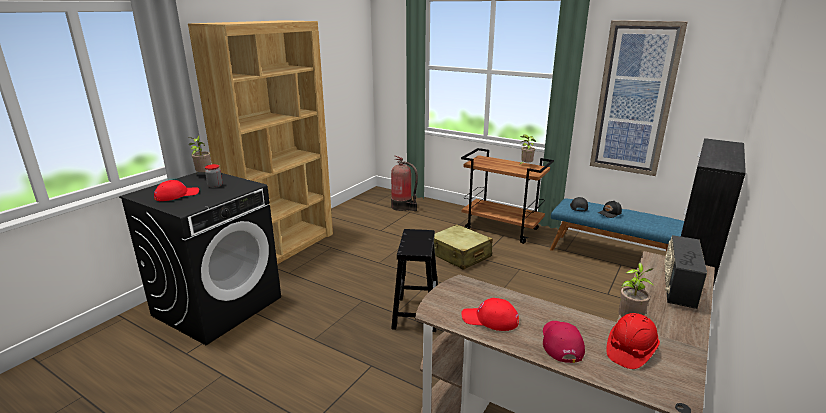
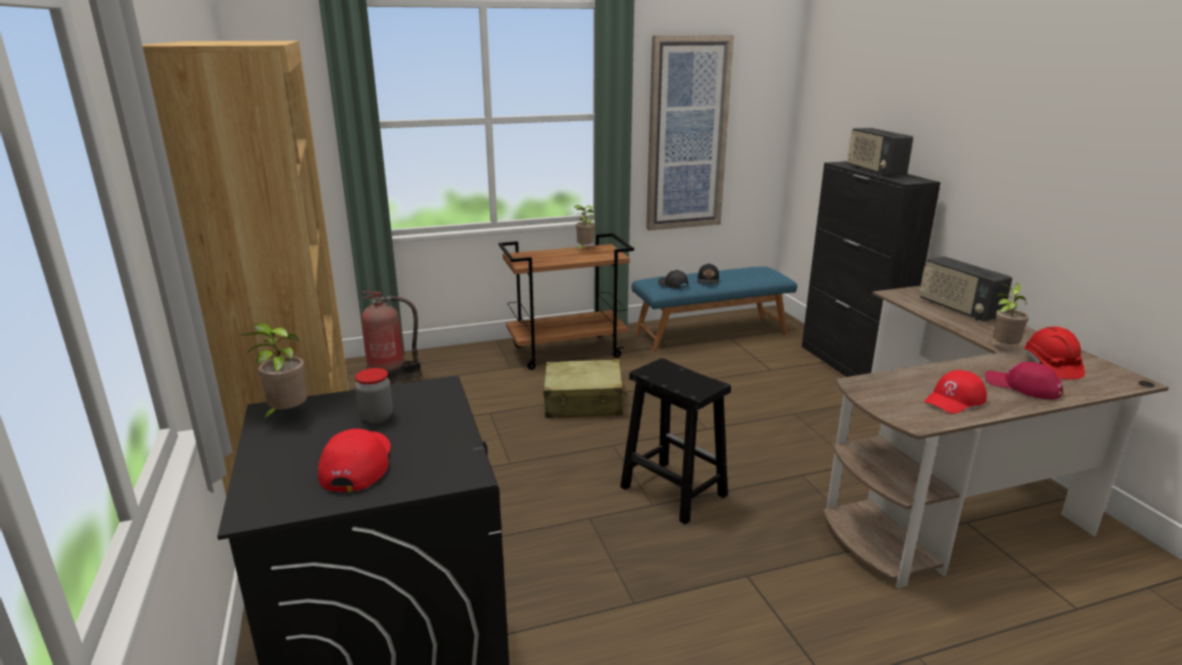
camera: 50 degrees left, 0 degrees up
none -> radio [847,128,913,176]

